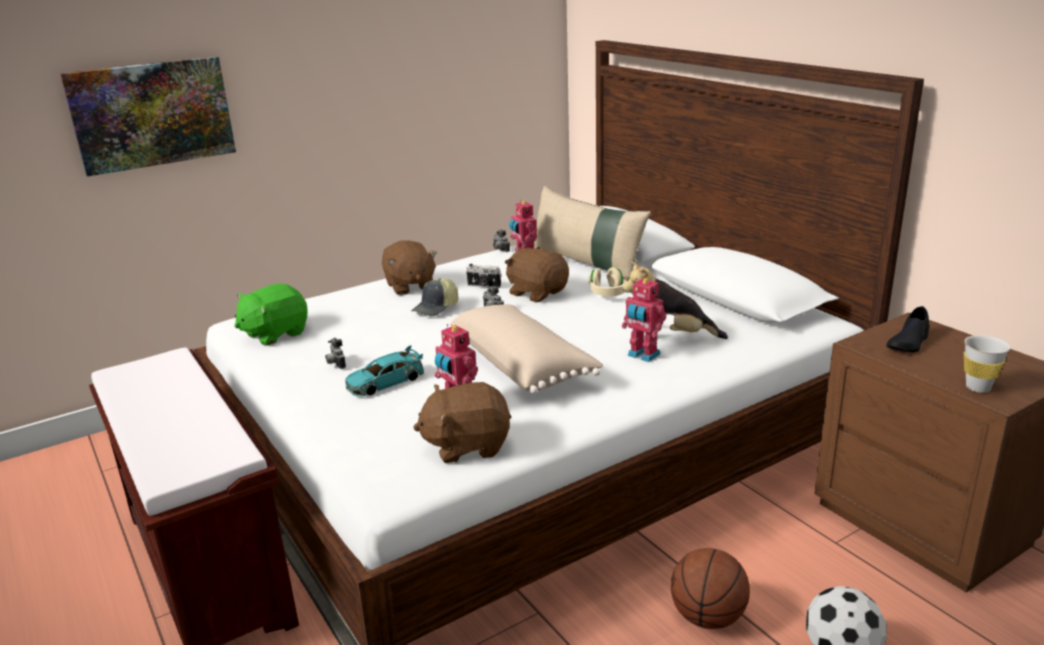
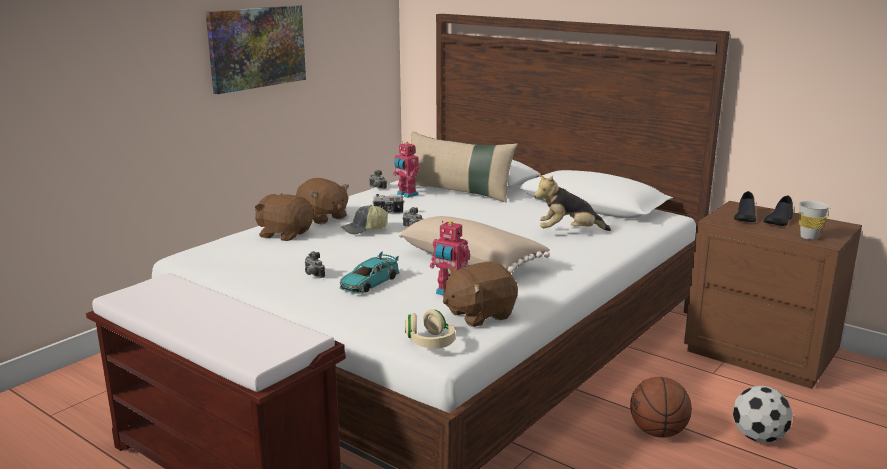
camera: 20 degrees left, 5 degrees down
picture [60,56,236,177] -> picture moved to [206,5,306,94]
green plush toy [235,283,308,346] -> none
cap [411,278,458,316] -> cap turned 45 degrees clockwise [341,205,388,235]
brown plush toy [505,247,569,302] -> brown plush toy moved to [255,194,313,241]
beige headphones [589,267,627,297] -> beige headphones moved to [405,309,455,349]
toy robot [622,278,666,362] -> none
none -> black shoe [763,195,793,226]

